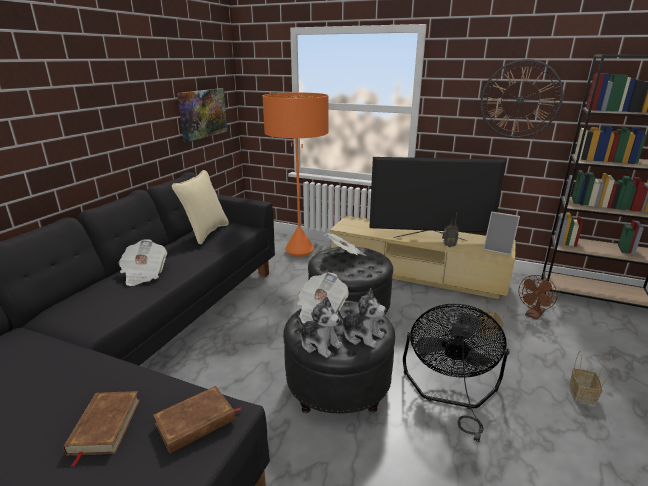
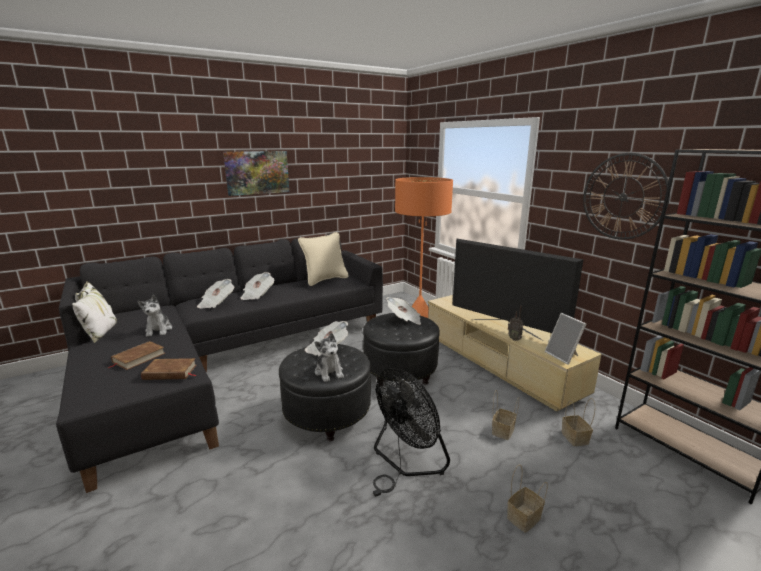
camera: 35 degrees right, 5 degrees down
picture [177,88,228,142] -> picture moved to [223,151,289,196]
plush toy [298,296,343,358] -> plush toy moved to [138,295,172,337]
brown fan [519,275,557,320] -> basket [561,398,595,446]
none -> newspaper [197,279,234,308]

